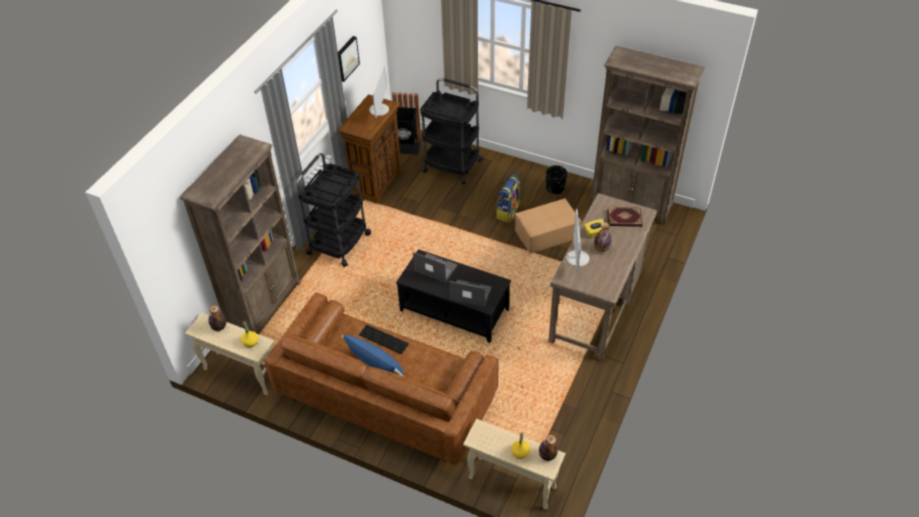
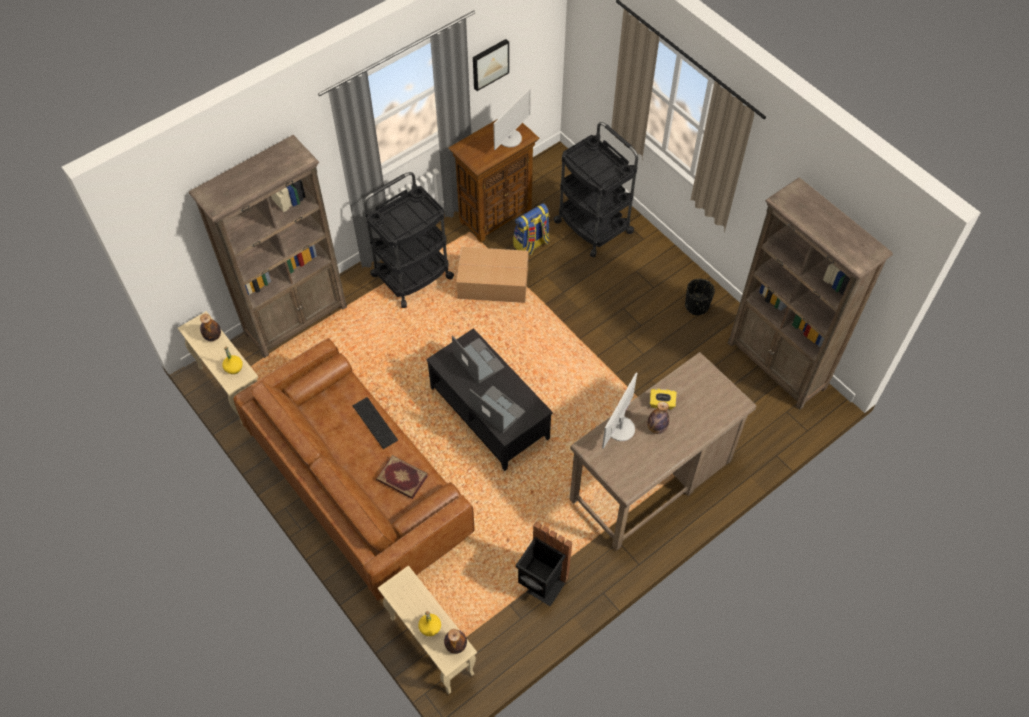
camera: 25 degrees right, 10 degrees up
blue pillow [341,335,404,376] -> none
black trash can [392,92,421,155] -> black trash can moved to [516,521,572,606]
backpack [496,175,521,222] -> backpack moved to [513,203,550,255]
cardboard box [515,199,582,253] -> cardboard box moved to [456,247,529,303]
book [607,207,643,227] -> book moved to [376,455,428,499]

